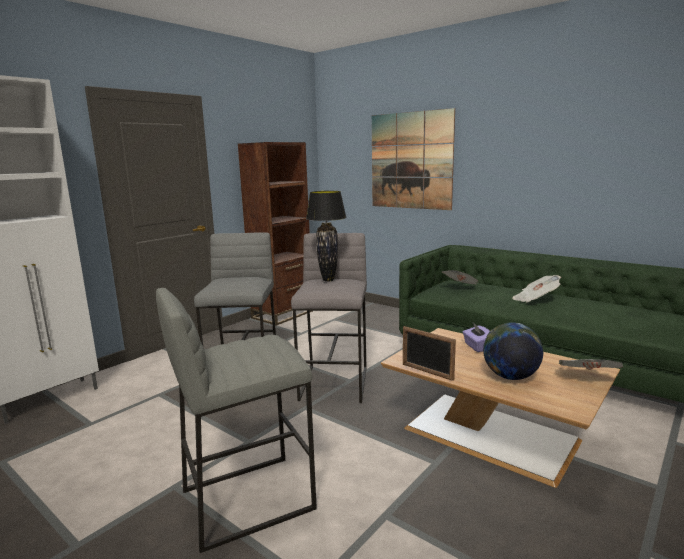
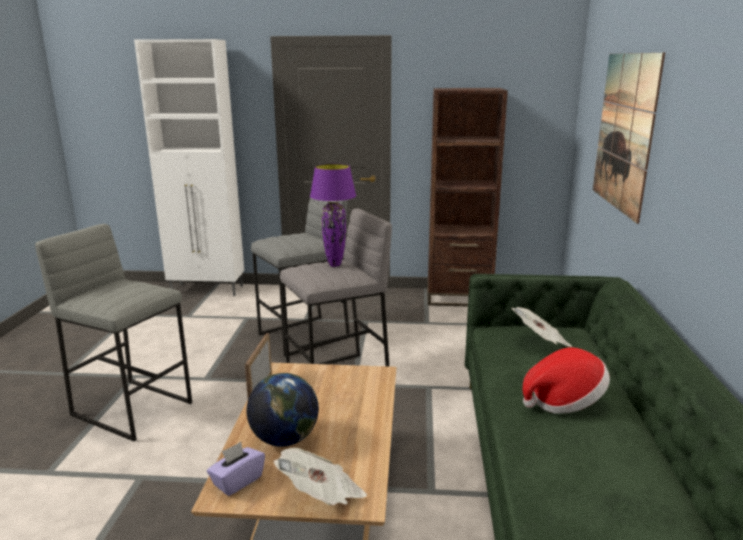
camera: 55 degrees right, 5 degrees up
black table lamp [306,191,347,282] -> purple table lamp [310,164,356,267]
purple tissue box [463,323,490,352] -> purple tissue box moved to [207,442,265,496]
newspaper [512,275,561,303] -> hat [523,348,610,413]

